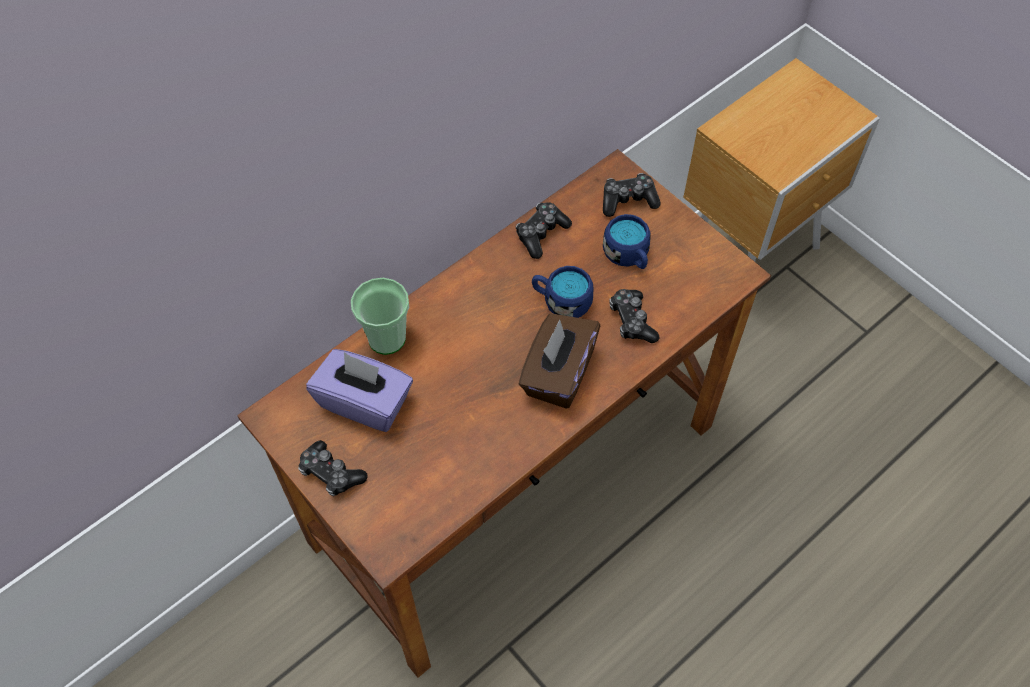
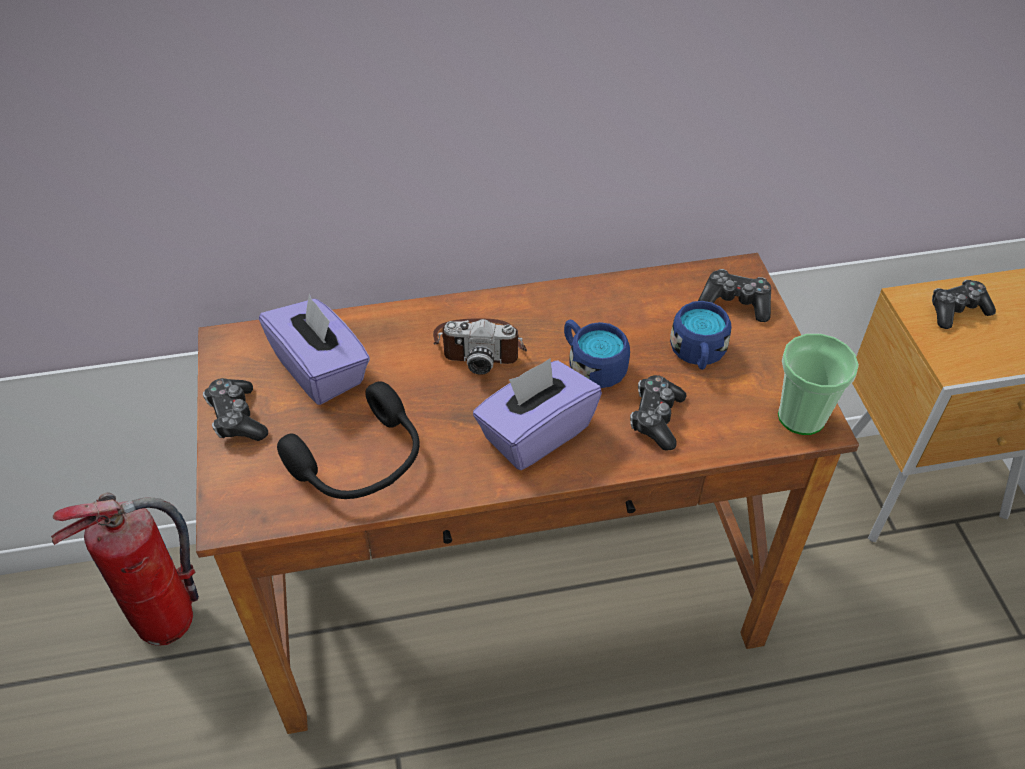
camera: 30 degrees right, 10 degrees down
cup [351,278,409,355] -> cup moved to [778,334,859,435]
game controller [516,202,572,259] -> game controller moved to [932,280,996,329]
brown tissue box [519,313,601,408] -> purple tissue box [473,358,602,470]
none -> fire extinguisher [51,492,199,646]
none -> black headphones [277,381,420,499]
none -> camera [433,318,527,375]

